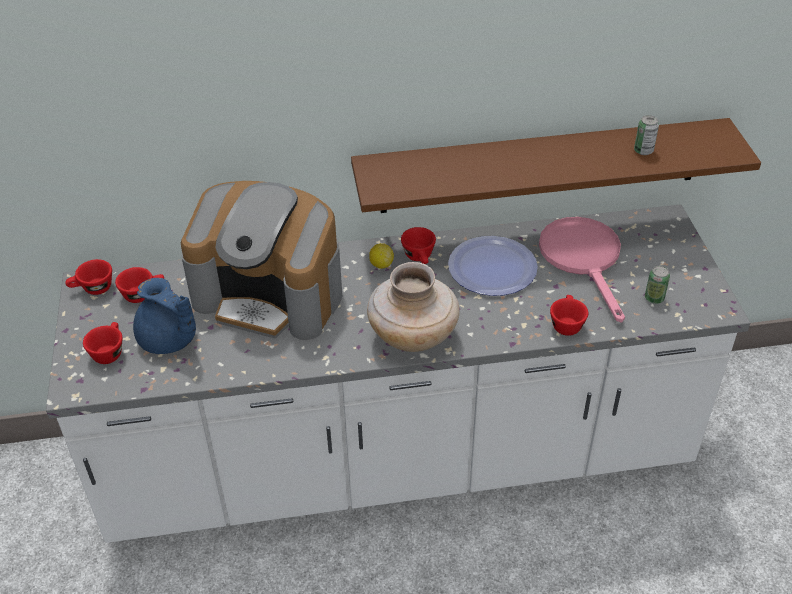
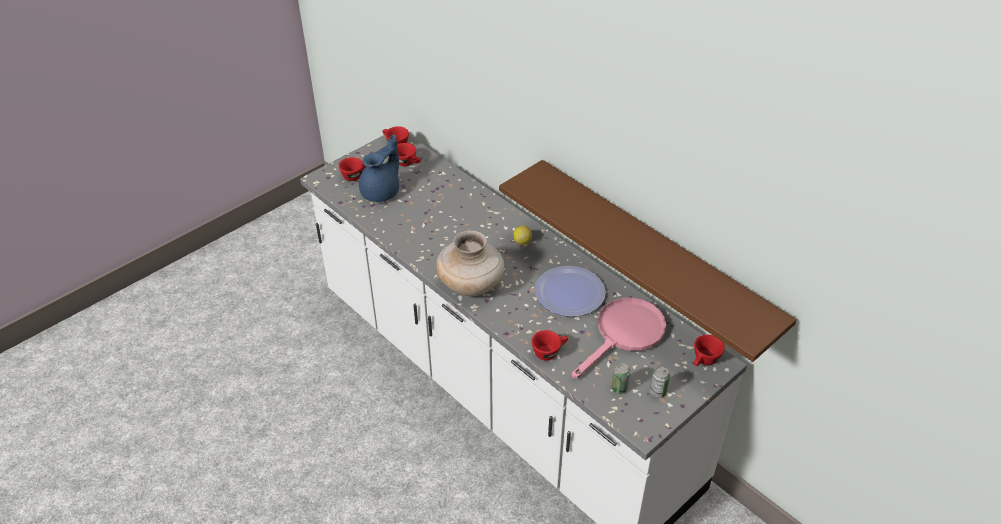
camera: 55 degrees right, 0 degrees up
blue teapot [133,278,196,354] -> blue teapot turned 150 degrees counterclockwise [359,134,399,202]
coffee machine [181,181,342,340] -> none
red cup [401,227,436,264] -> red cup moved to [694,335,725,366]
can [634,115,659,155] -> can moved to [650,367,670,398]

